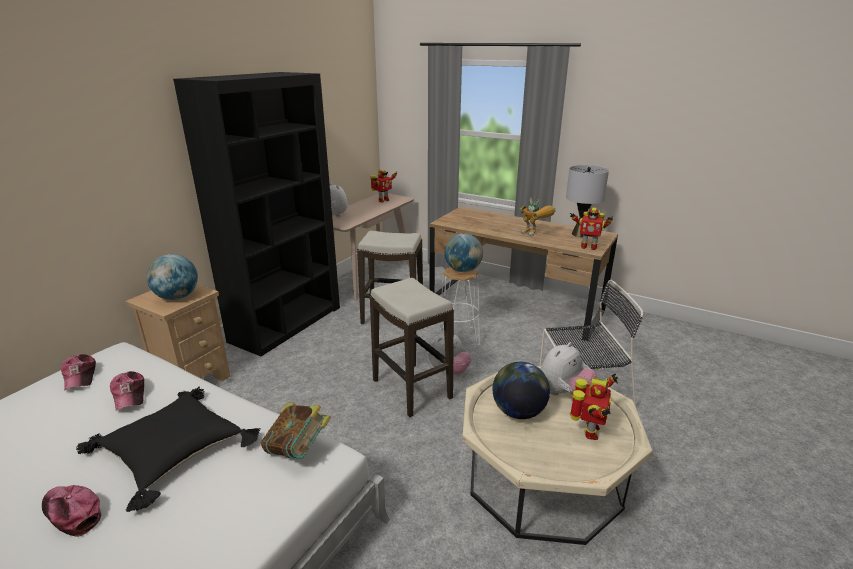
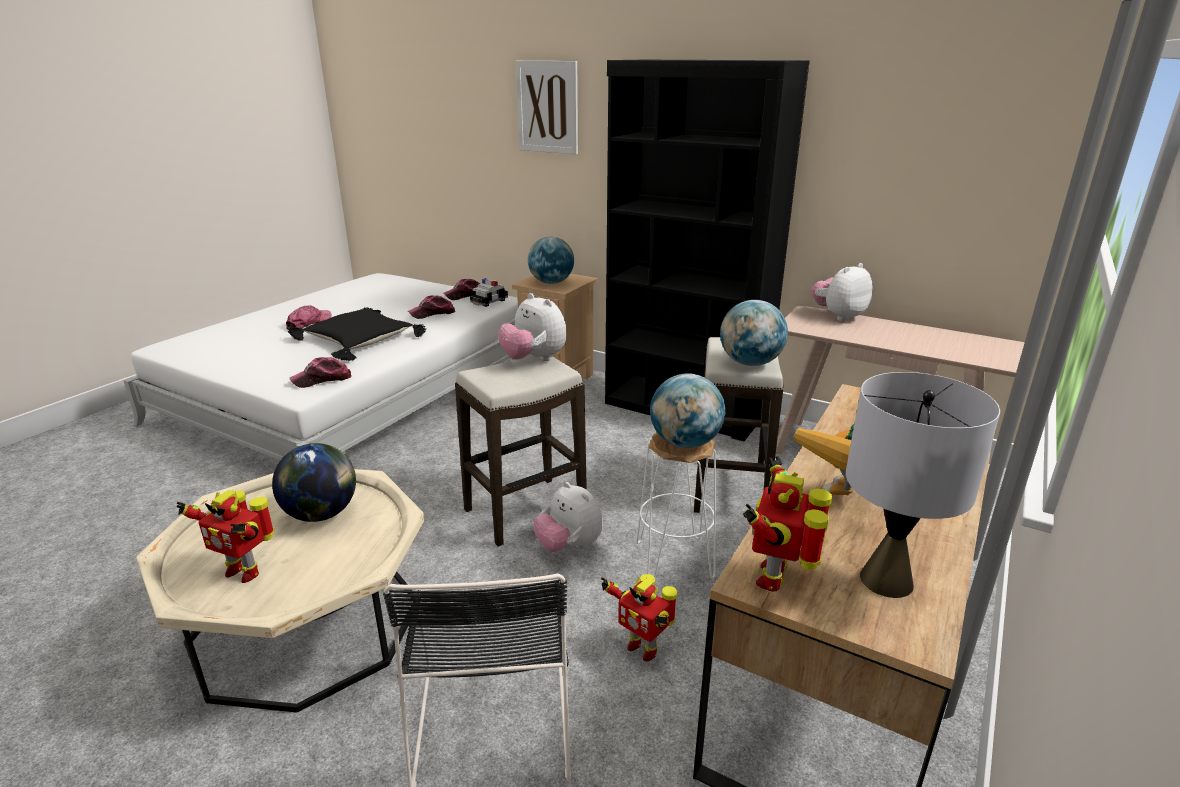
camera: 90 degrees right, 0 degrees up
book [261,402,331,459] -> cap [290,357,352,388]
toy robot [370,170,397,202] -> toy robot moved to [601,574,677,661]
plush toy [540,342,597,395] -> plush toy moved to [498,293,567,361]
none -> toy car [470,278,508,307]
none -> picture [516,61,578,154]
none -> globe [720,300,788,366]

